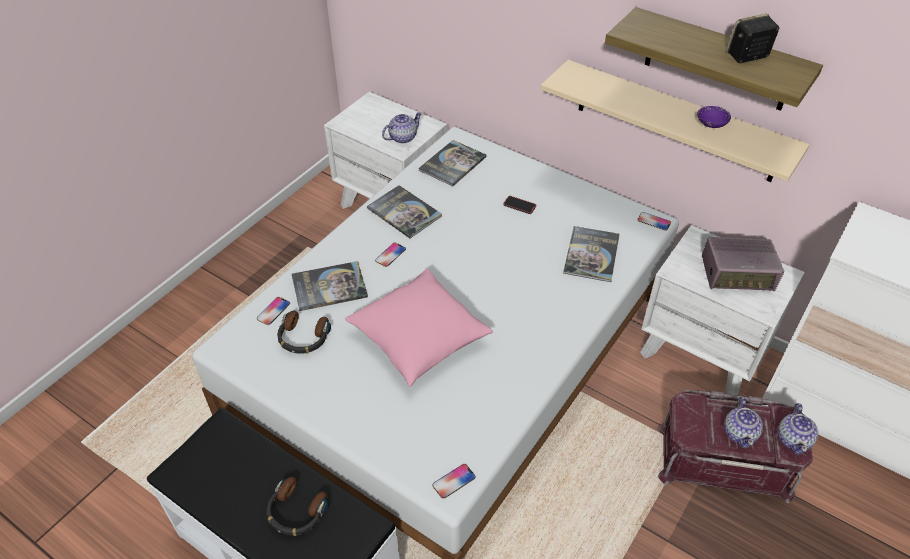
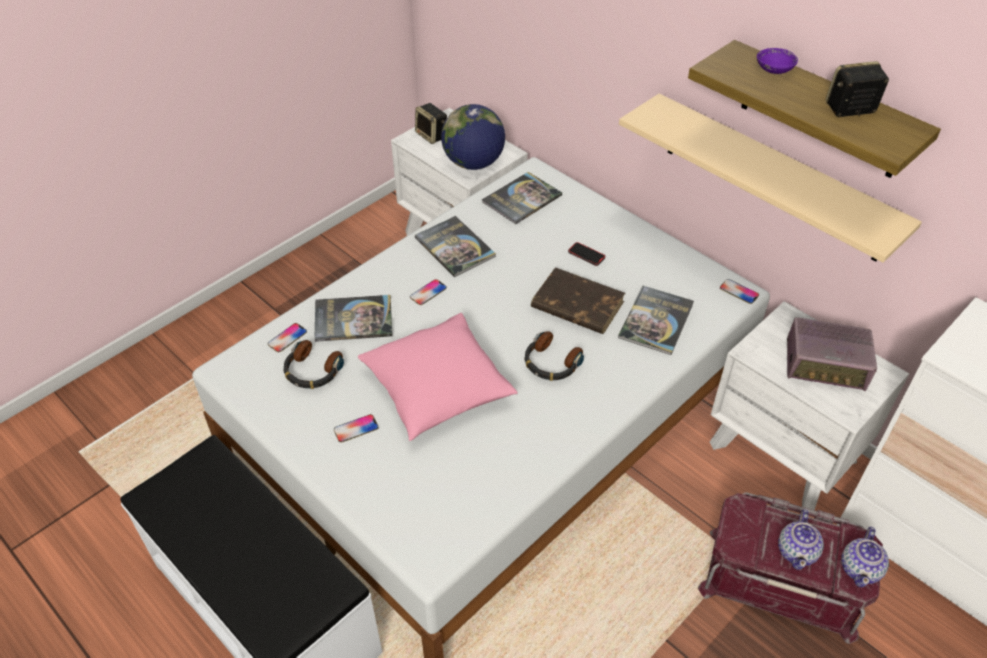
camera: 10 degrees right, 0 degrees up
headphones [266,477,329,536] -> headphones moved to [524,331,584,381]
teapot [382,112,422,144] -> globe [441,104,505,170]
phone [433,464,476,499] -> phone moved to [334,414,378,443]
purple bowl [697,106,731,128] -> purple bowl moved to [757,48,798,74]
none -> speaker [415,103,447,144]
none -> brown book [531,267,625,334]

